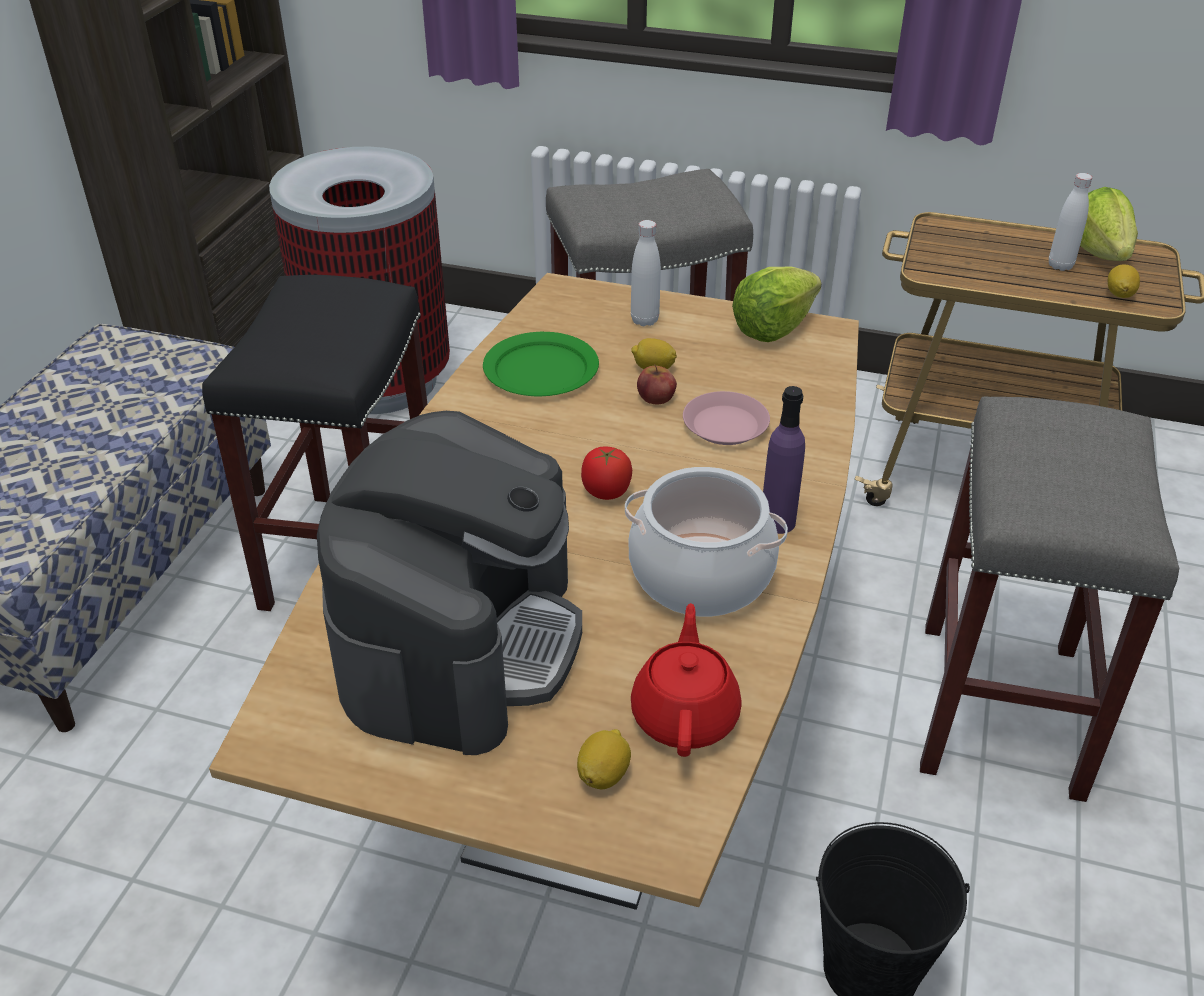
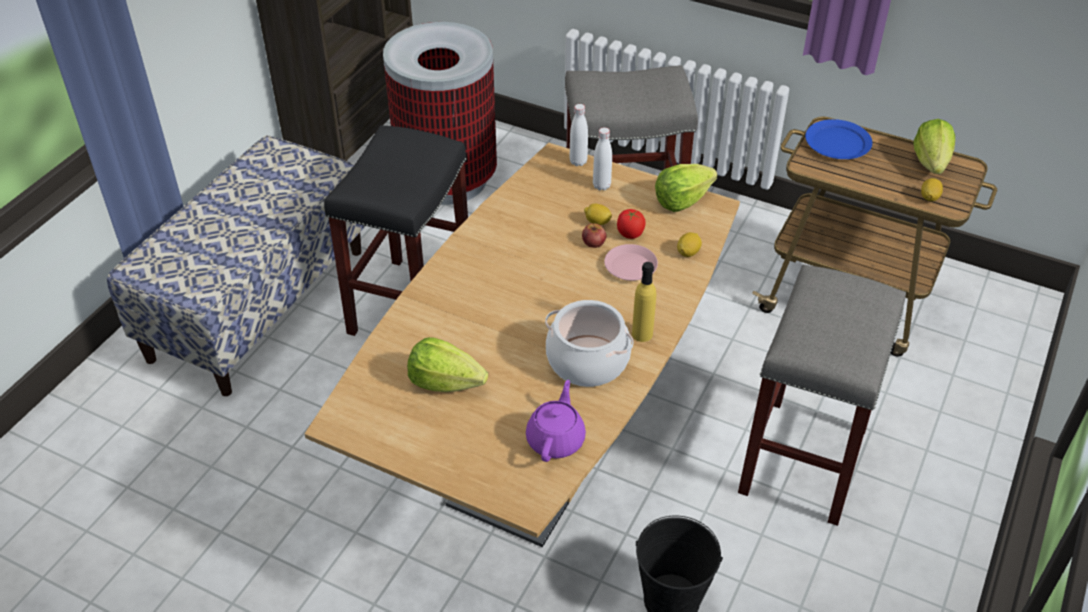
camera: 10 degrees right, 5 degrees up
coffee machine [317,411,582,755] -> lettuce [407,337,488,392]
green plate [483,332,599,396] -> none
lemon [577,729,631,789] -> lemon moved to [677,232,702,257]
tomato [581,447,632,500] -> tomato moved to [617,209,646,239]
red teapot [631,603,742,757] -> purple teapot [526,380,586,462]
purple bottle [763,386,805,534] -> yellow bottle [632,262,656,342]
white bottle [1049,173,1092,271] -> white bottle moved to [570,104,588,166]
none -> blue plate [805,119,872,159]

